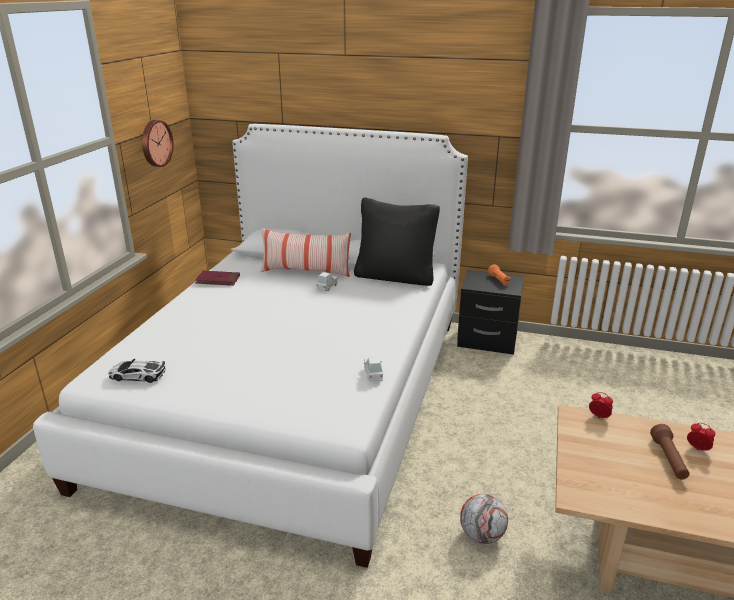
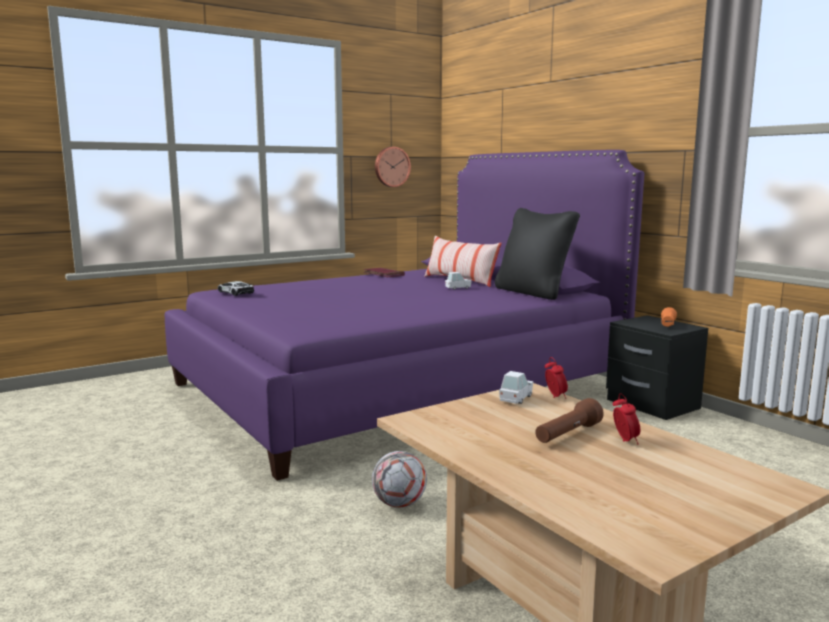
camera: 40 degrees right, 15 degrees down
white bed [33,124,468,568] -> purple bed [165,150,644,481]
white toy car [364,357,383,382] -> white toy car moved to [499,371,533,404]

